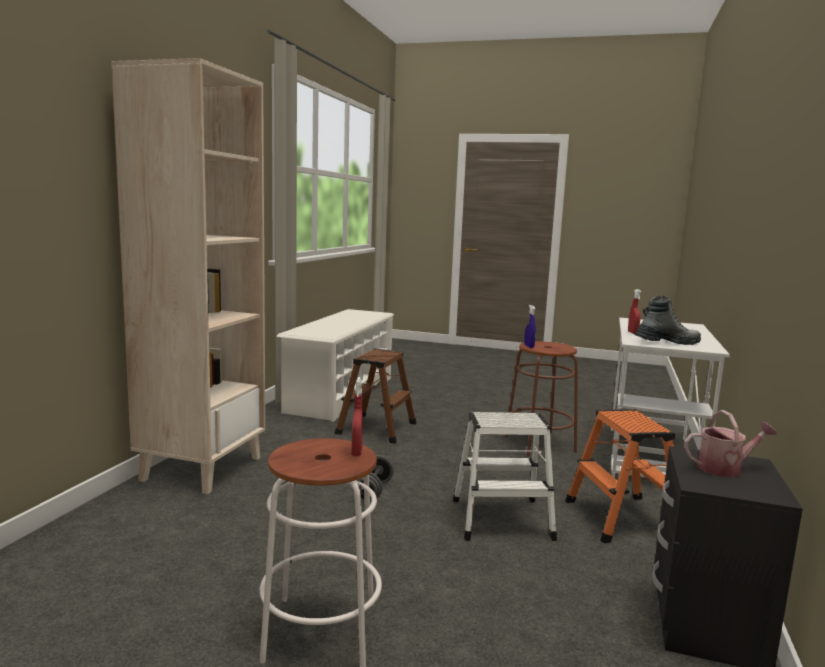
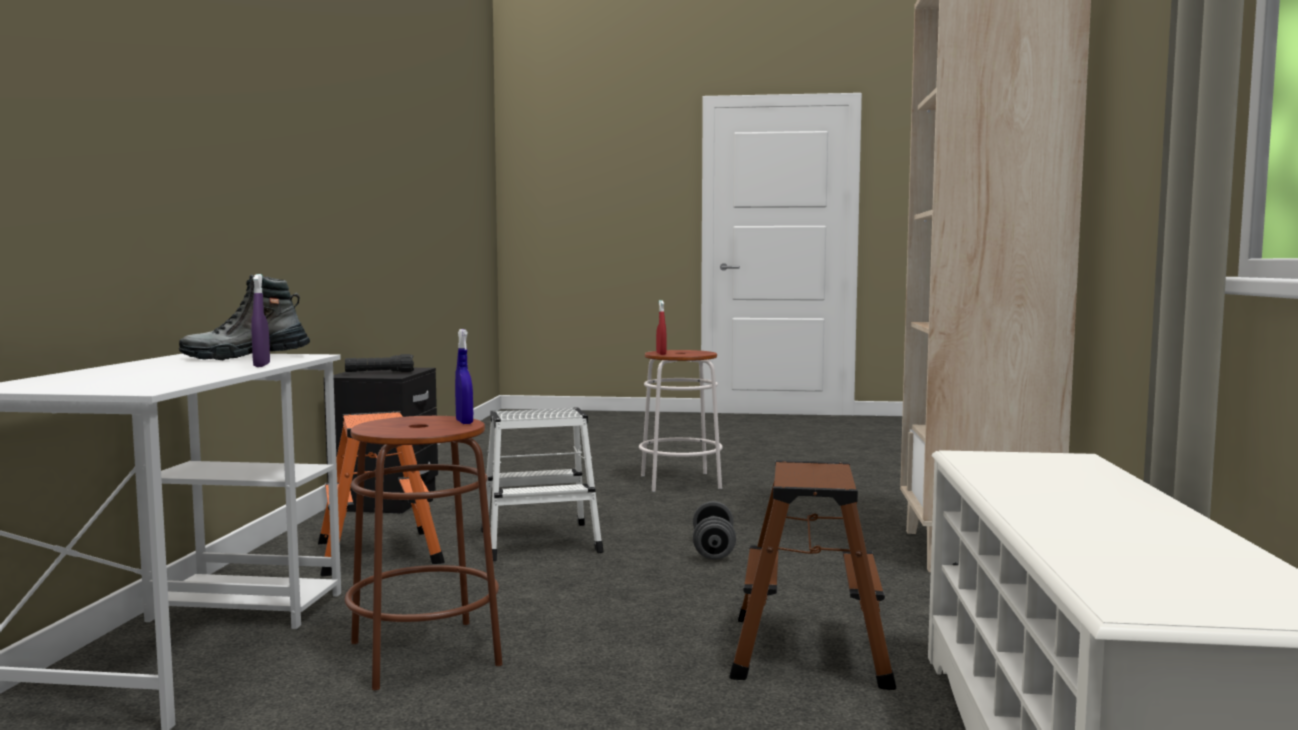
camera: 170 degrees right, 5 degrees down
red spray bottle [628,289,641,334] -> purple spray bottle [252,274,270,367]
watering can [684,410,777,477] -> black flashlight [345,354,414,372]

